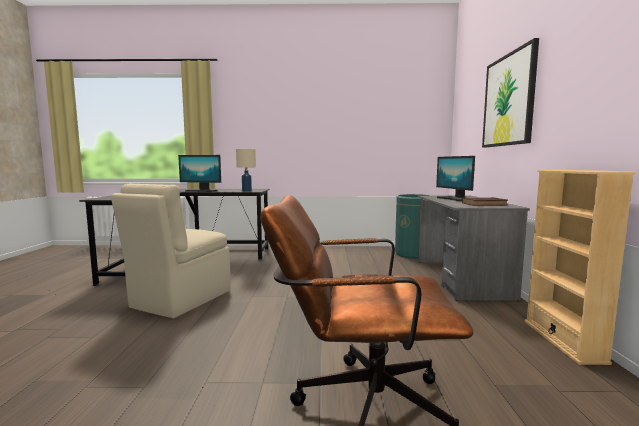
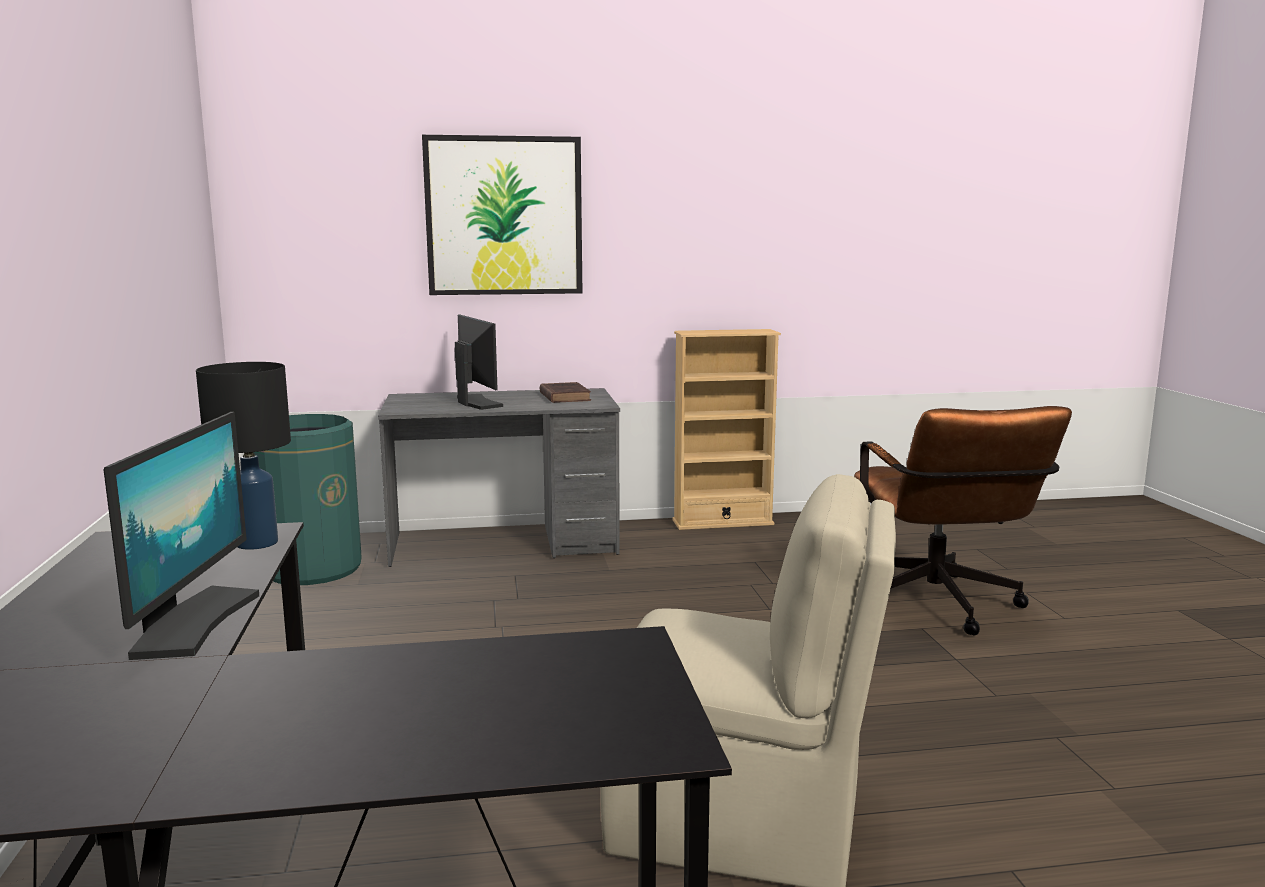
camera: 100 degrees left, 5 degrees up
beige table lamp [236,149,256,192] -> black table lamp [196,362,291,550]
monitor [436,156,475,201] -> monitor turned 90 degrees counterclockwise [455,314,503,410]

